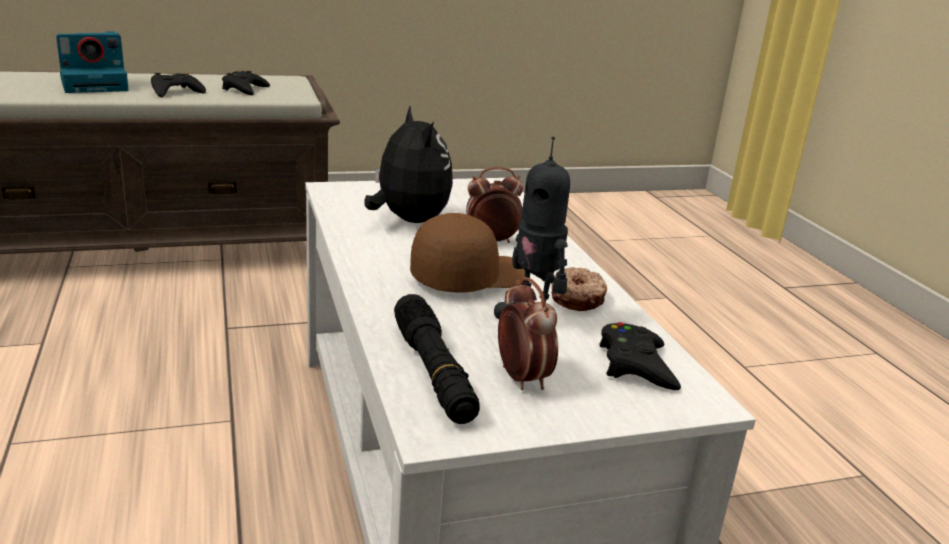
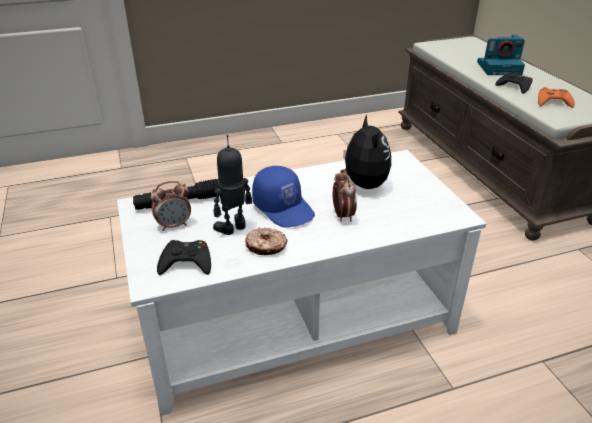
camera: 90 degrees right, 10 degrees up
camera [56,31,129,93] -> camera turned 60 degrees counterclockwise [477,35,525,75]
black game controller [222,71,270,95] -> orange game controller [538,87,575,108]
plush toy [364,105,453,223] -> plush toy turned 75 degrees counterclockwise [335,115,391,189]
brown cap [410,213,525,293] -> blue cap [252,166,315,227]

